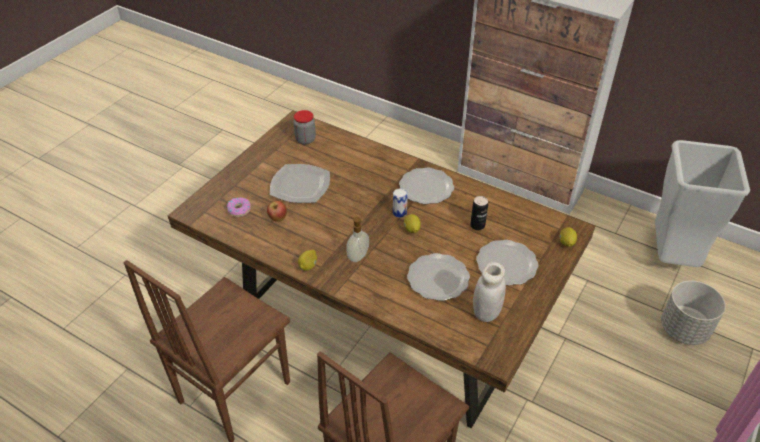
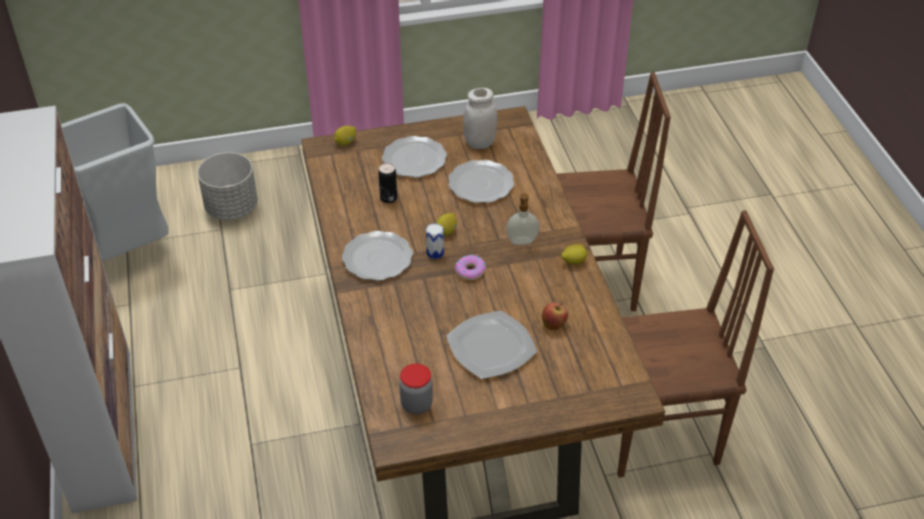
camera: 135 degrees left, 0 degrees up
donut [227,198,251,217] -> donut moved to [455,254,486,280]

